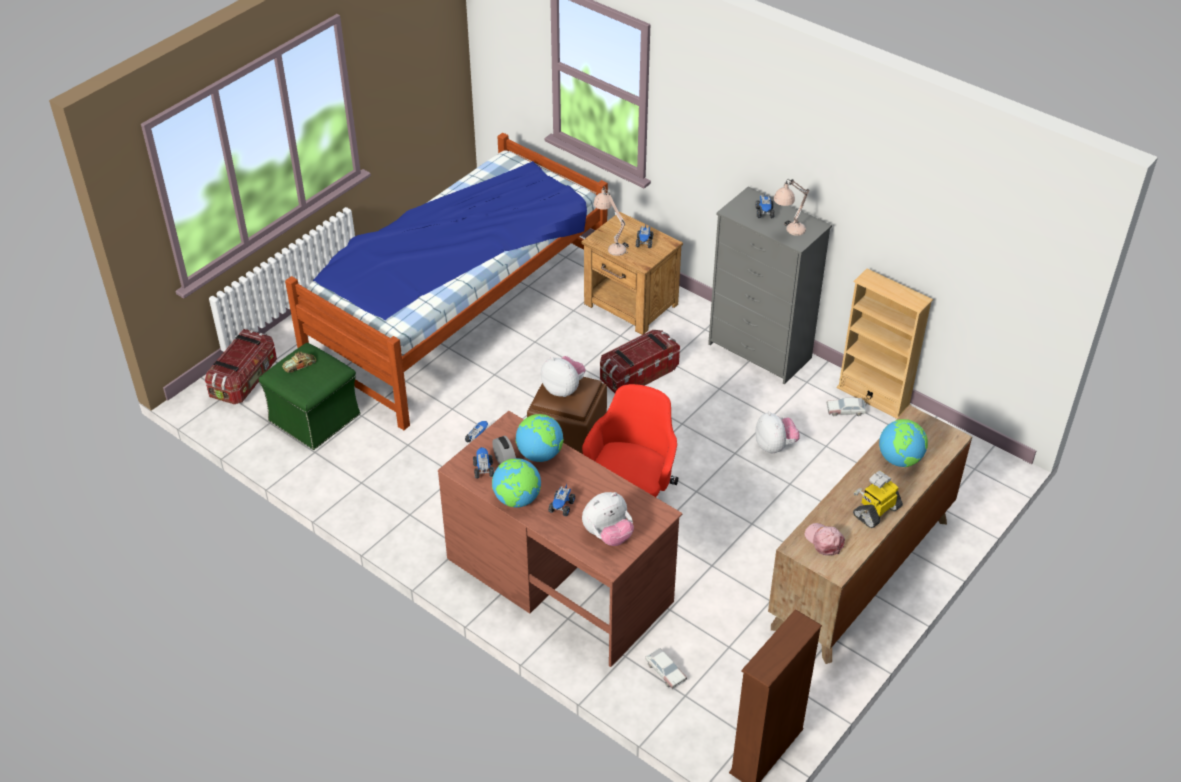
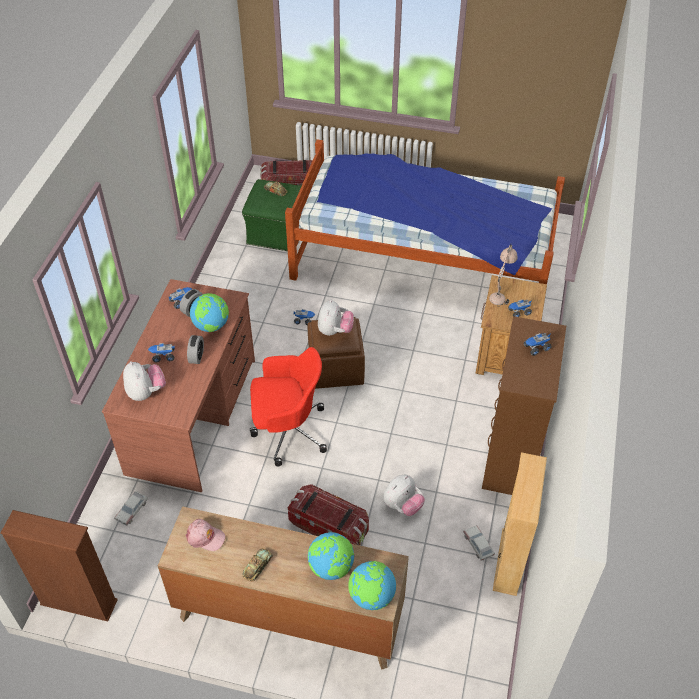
camera: 65 degrees right, 5 degrees up
globe [492,458,541,507] -> globe moved to [348,561,396,610]
plush toy [582,492,634,546] -> plush toy turned 150 degrees counterclockwise [123,361,166,401]
storage box [600,330,680,393] -> storage box moved to [288,484,369,545]
grey dresser [708,187,832,384] -> brown dresser [482,316,566,495]
beige table lamp [774,179,809,236] -> none
pink cap [805,523,845,556] -> pink cap turned 75 degrees clockwise [186,519,225,551]
toy robot [853,471,903,528] -> toy car [242,549,273,582]
none -> alarm clock [187,335,204,364]

